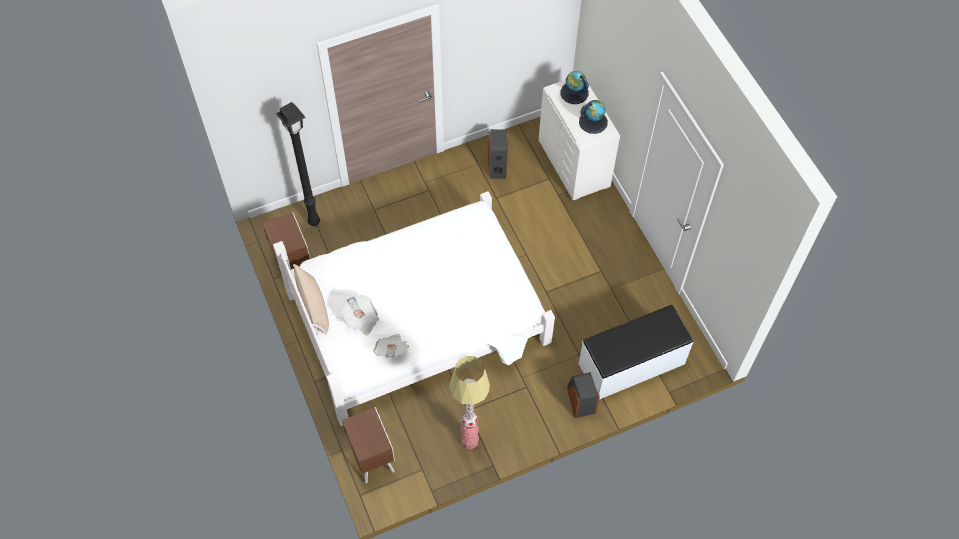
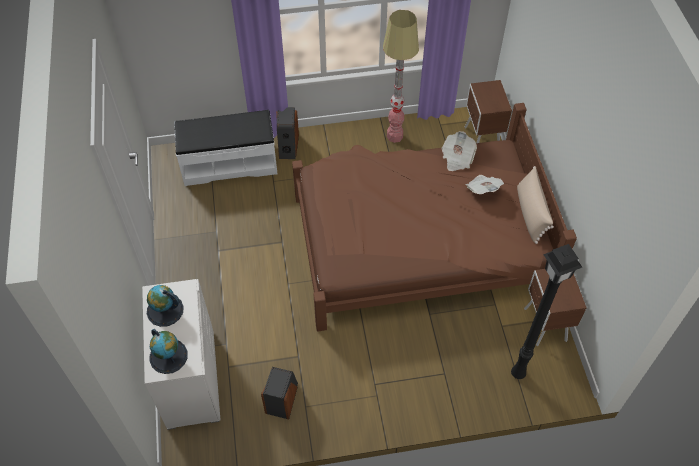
camera: 165 degrees left, 5 degrees down
white bed [273,191,555,426] -> brown bed [292,103,577,332]

